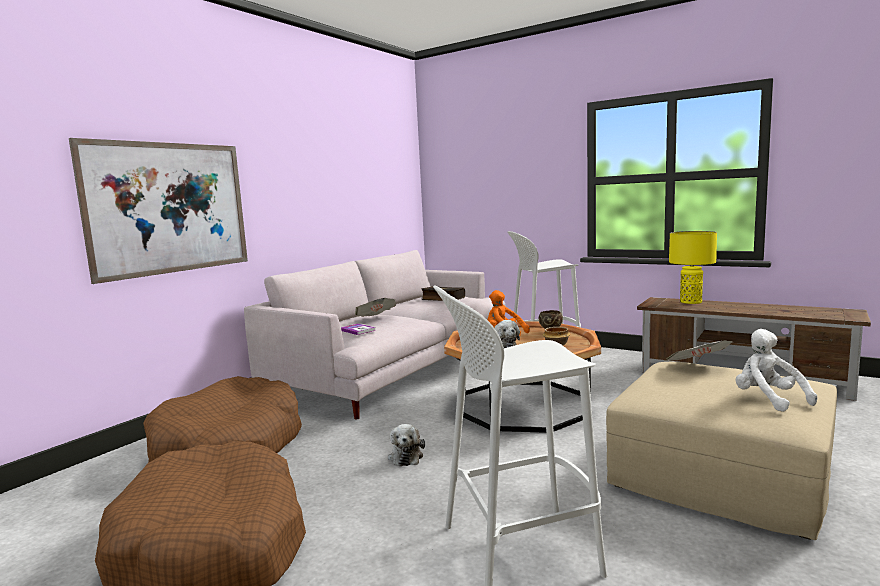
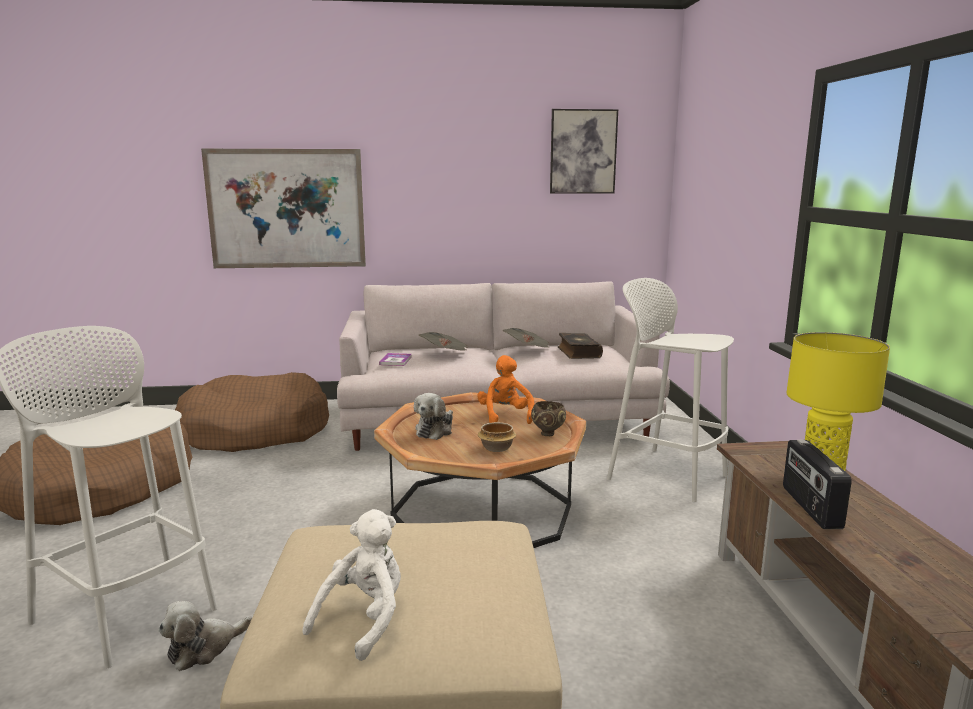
camera: 50 degrees right, 5 degrees up
plush toy [388,424,425,466] -> plush toy moved to [158,601,252,671]
newspaper [664,340,733,361] -> newspaper moved to [503,328,549,348]
none -> picture [550,109,618,194]
none -> radio [783,440,852,529]

